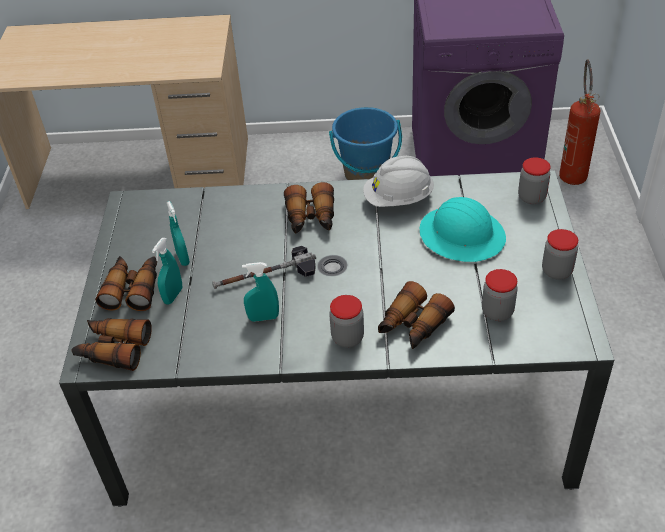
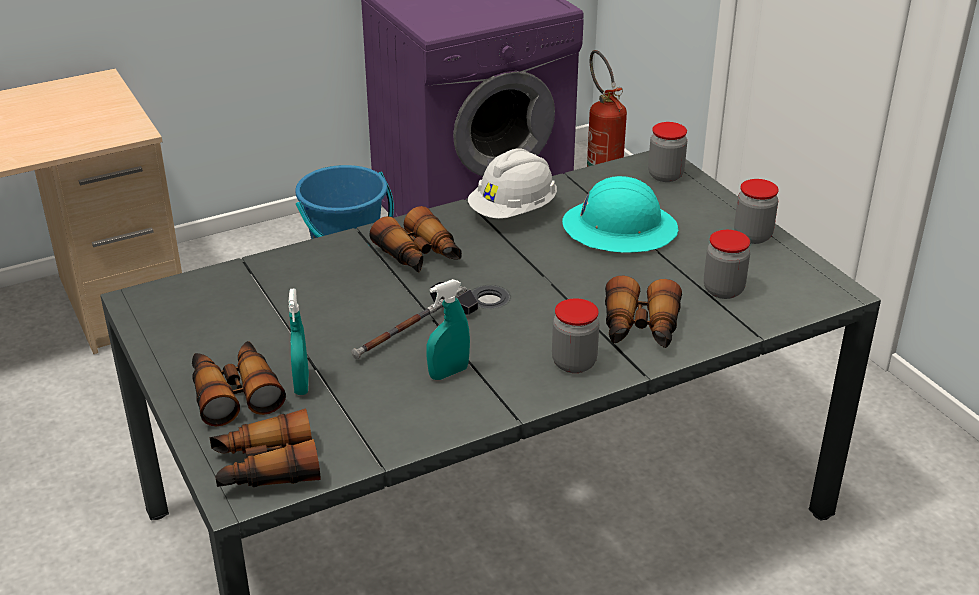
camera: 30 degrees left, 10 degrees down
turquoise spray bottle [167,201,190,266] -> none

